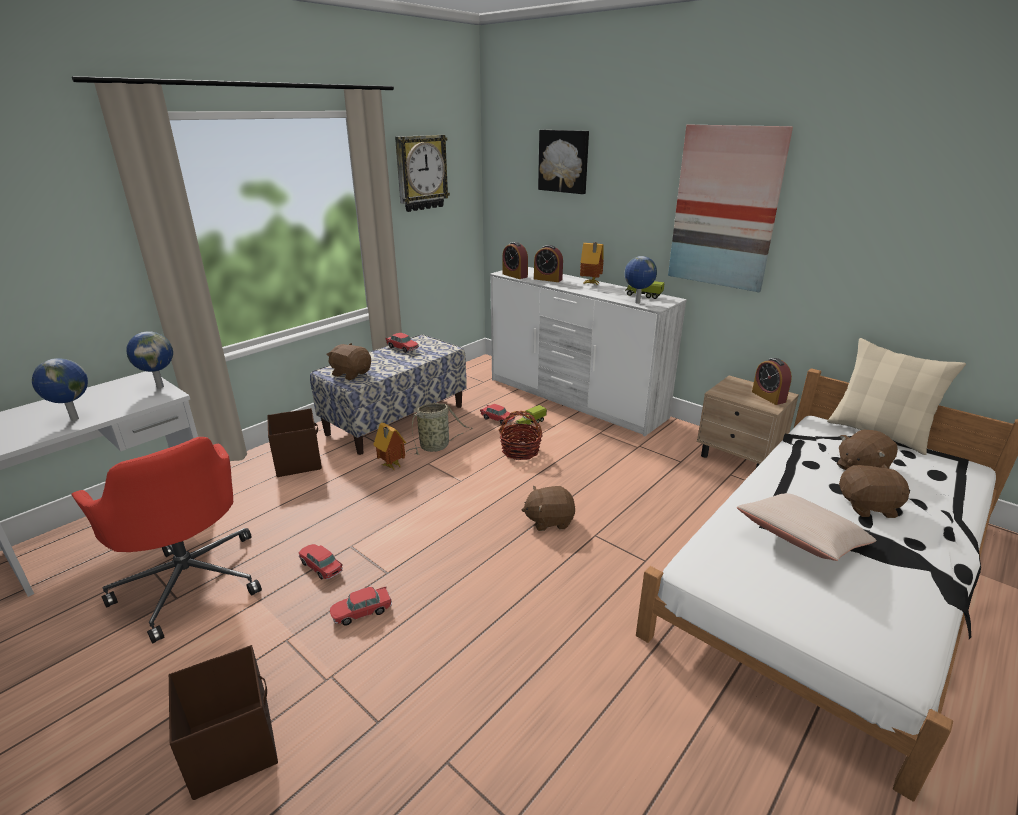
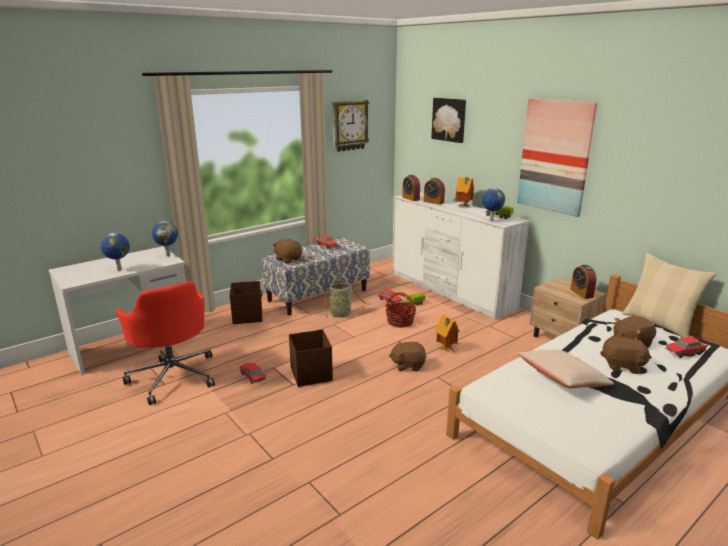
camera: 10 degrees right, 5 degrees down
brown storage box [169,645,278,800] -> brown storage box moved to [289,329,333,387]
toy car [330,587,392,626] -> toy car moved to [665,336,708,358]
toy house [373,423,406,471] -> toy house moved to [435,315,460,352]

